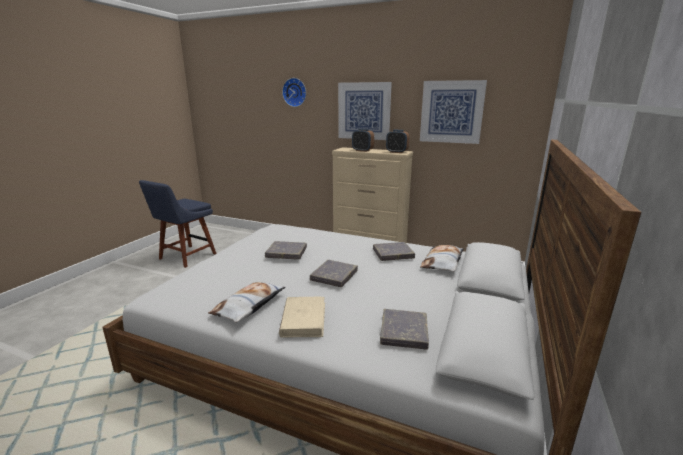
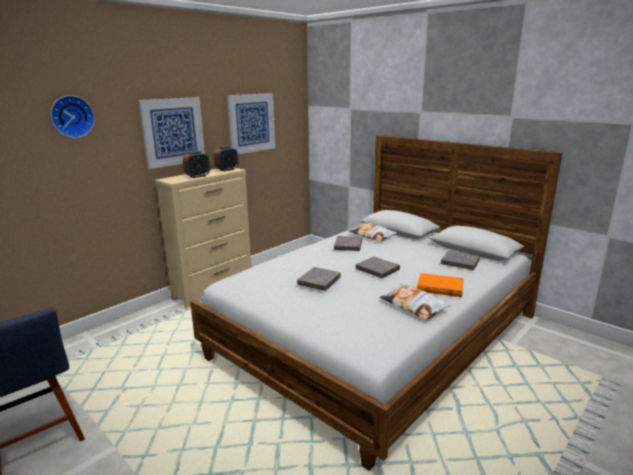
camera: 70 degrees left, 0 degrees up
beige book [279,297,325,338] -> orange book [417,273,464,297]

